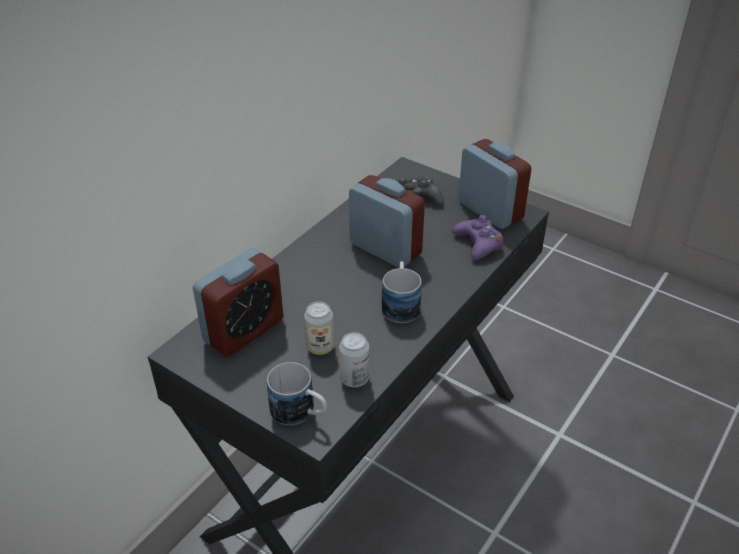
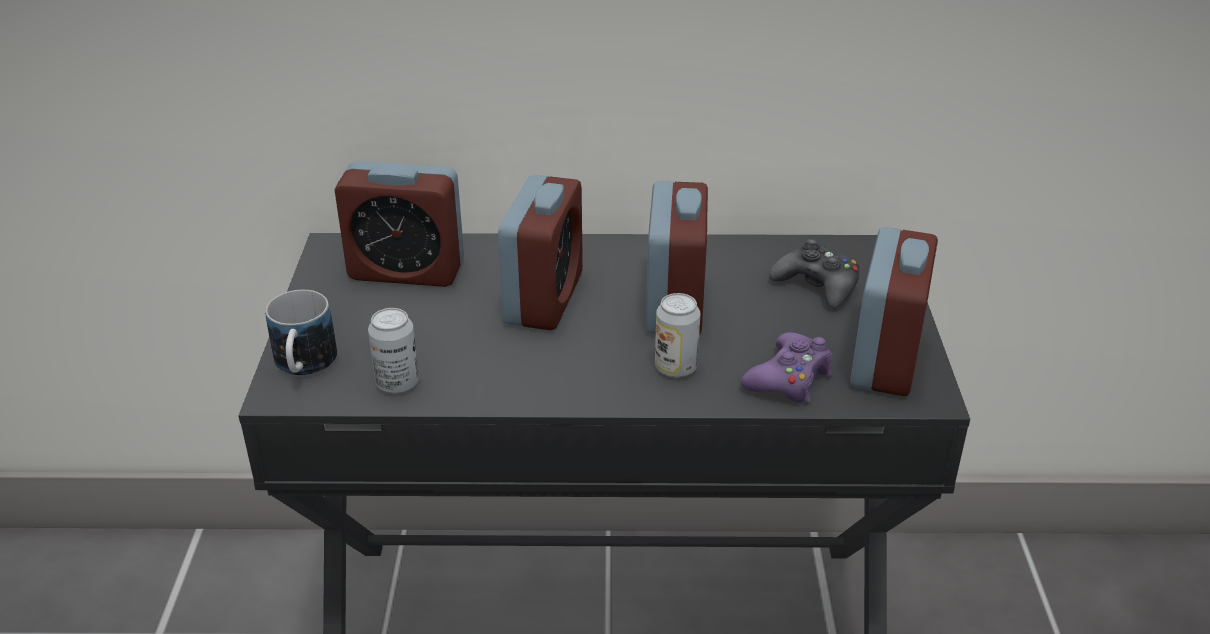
camera: 55 degrees right, 5 degrees down
can [304,301,334,355] -> can moved to [655,293,700,378]
mug [382,261,422,323] -> none
none -> alarm clock [498,175,583,330]

